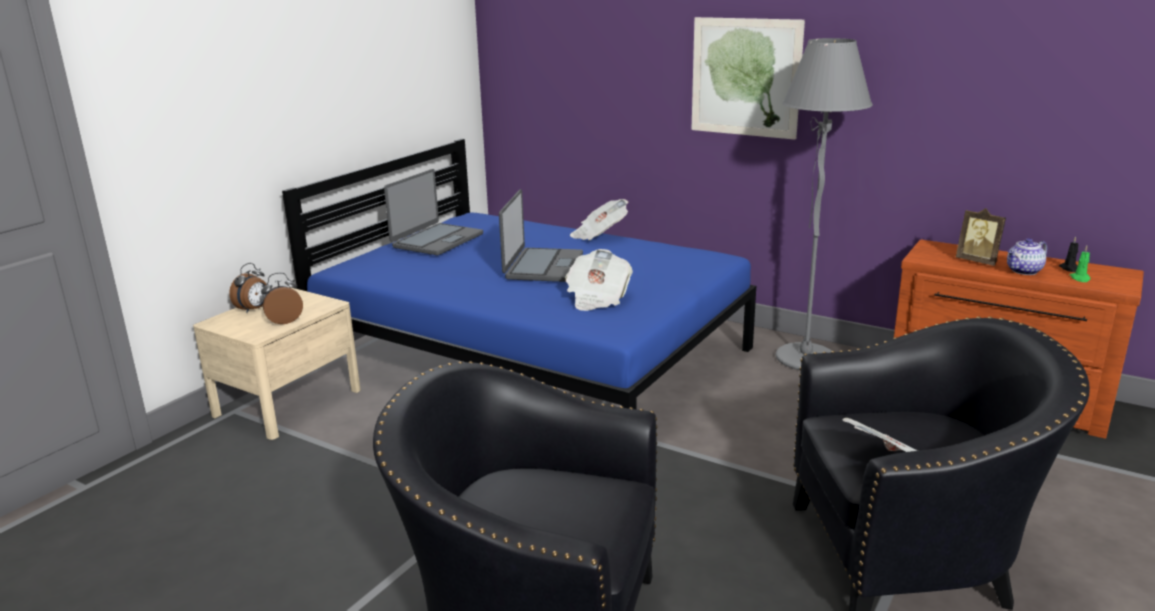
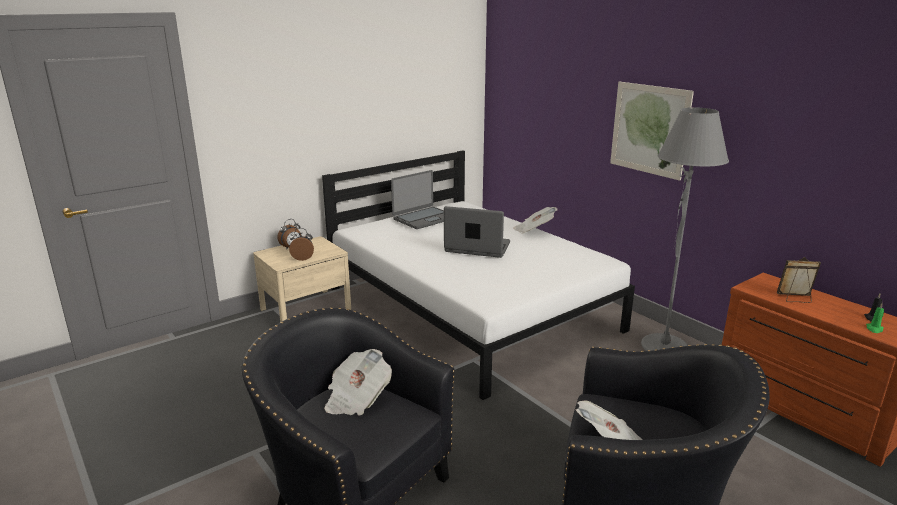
camera: 20 degrees right, 0 degrees up
blue bed [282,139,756,410] -> white bed [322,150,635,400]
laptop [499,189,583,282] -> laptop turned 105 degrees counterclockwise [444,206,510,258]
newspaper [565,249,633,311] -> newspaper moved to [324,349,392,416]
picture frame [956,208,1006,266] -> picture frame turned 120 degrees clockwise [777,257,821,303]
teapot [1007,238,1047,275] -> none

